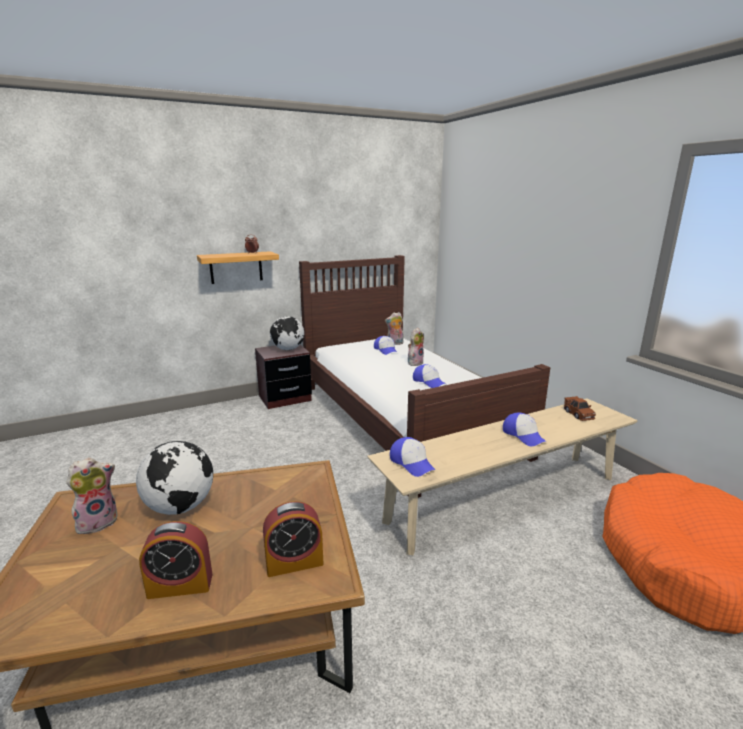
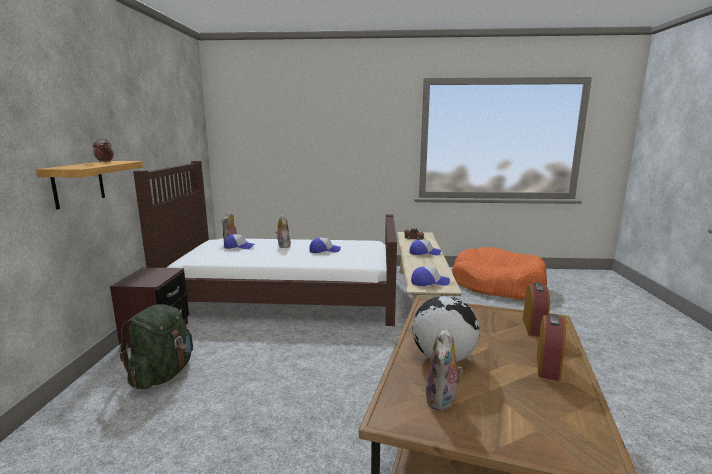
camera: 60 degrees left, 5 degrees down
plush toy [66,458,118,534] -> plush toy turned 150 degrees counterclockwise [425,327,463,411]
globe [270,316,304,350] -> none
none -> green backpack [119,304,193,389]

